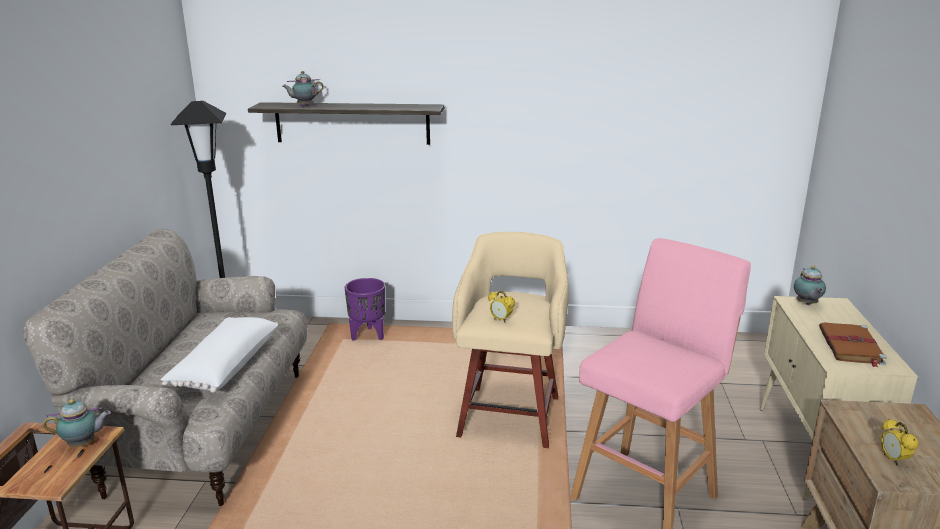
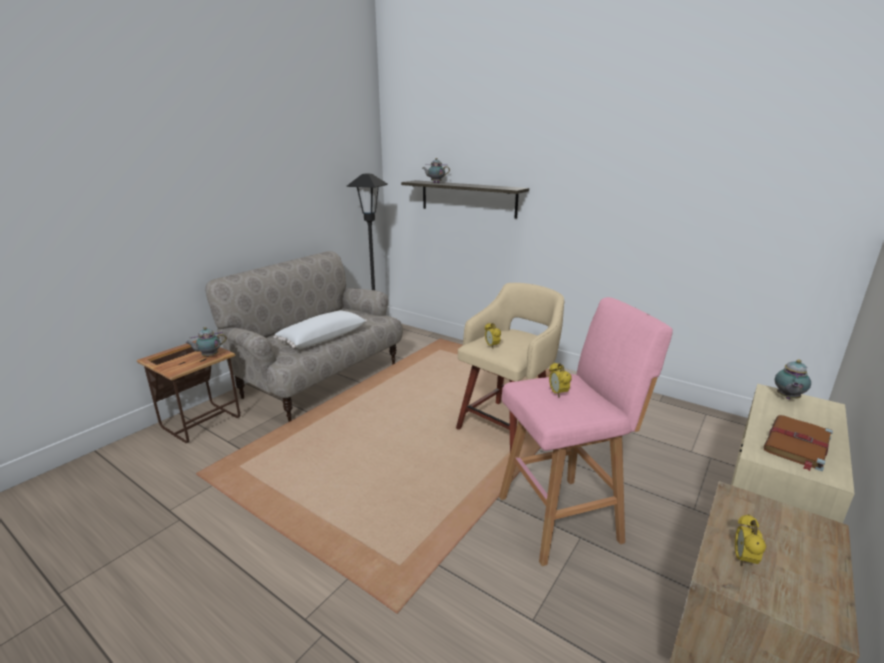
camera: 30 degrees right, 0 degrees up
teapot [43,399,111,447] -> teapot turned 135 degrees clockwise [186,327,227,357]
purple planter [345,278,386,341] -> none
none -> alarm clock [549,363,572,397]

